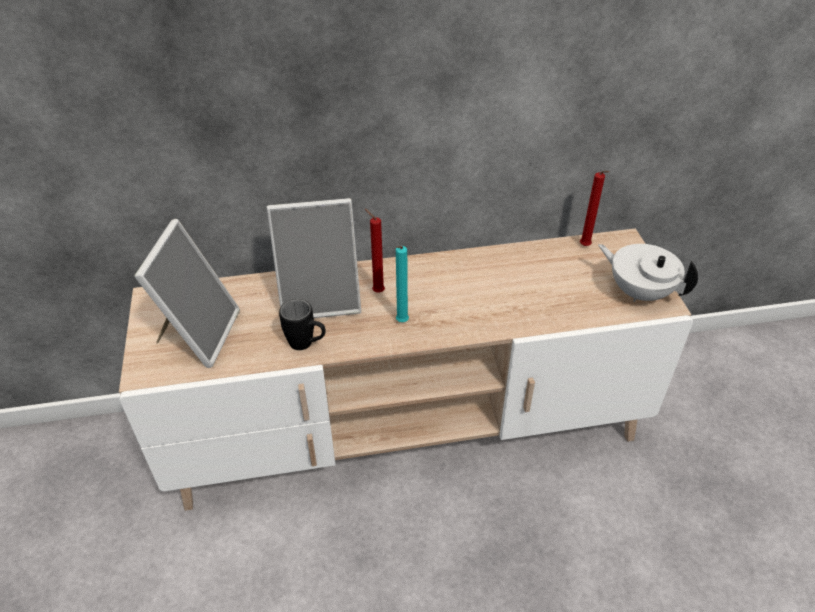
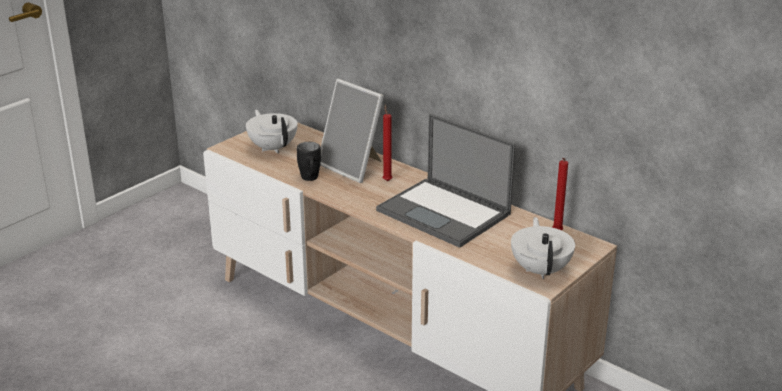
camera: 50 degrees right, 15 degrees down
picture frame [134,219,240,368] -> white teapot [246,110,297,153]
turquoise candle [396,246,409,322] -> none
none -> laptop [376,114,515,248]

